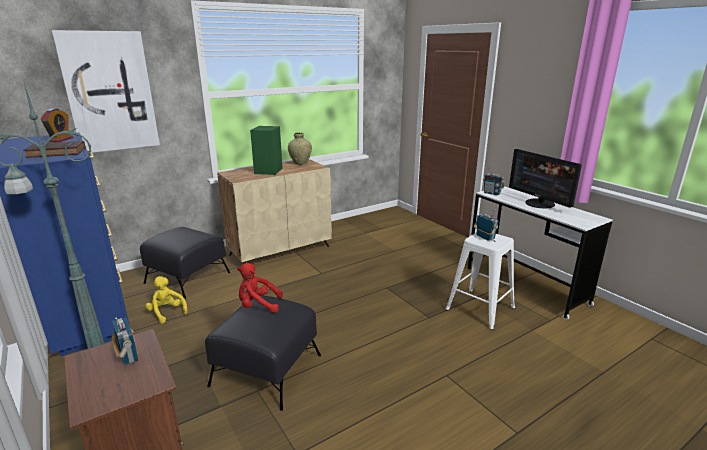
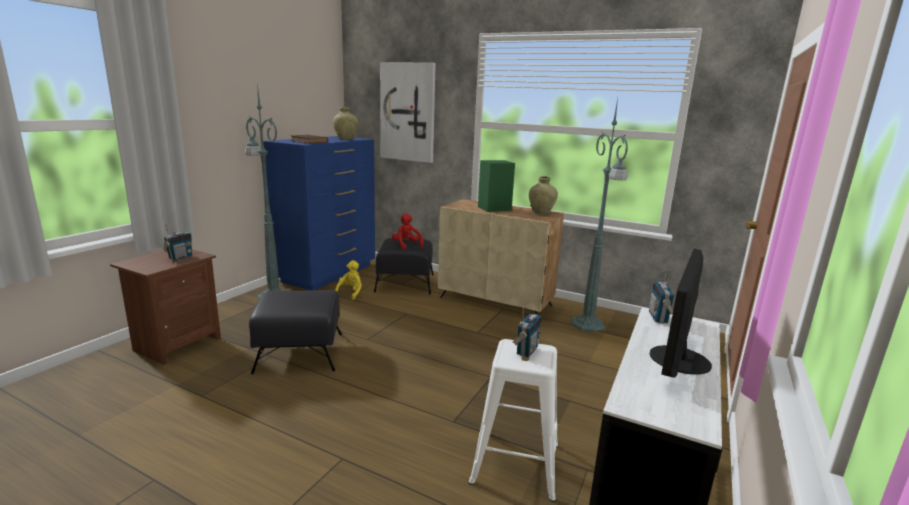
camera: 60 degrees right, 5 degrees down
alarm clock [41,109,74,142] -> beige vase [333,107,358,140]
red plush toy [237,263,283,313] -> red plush toy moved to [392,213,423,250]
none -> green floor lamp [571,98,628,332]

